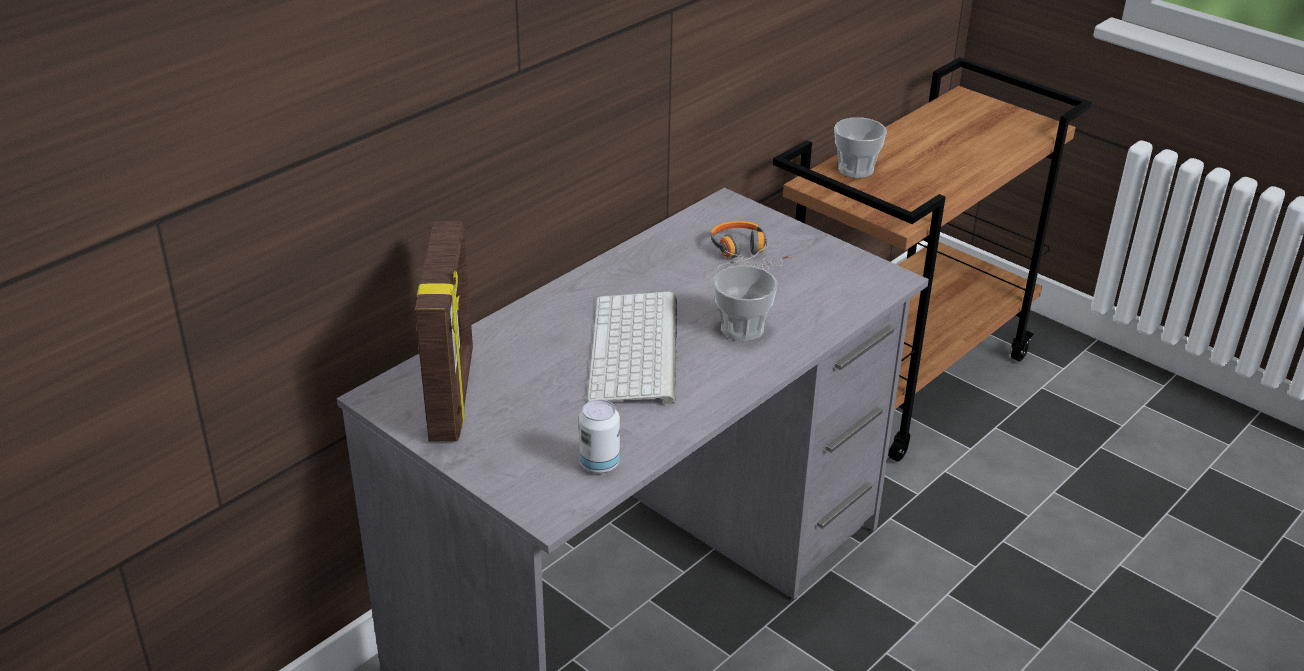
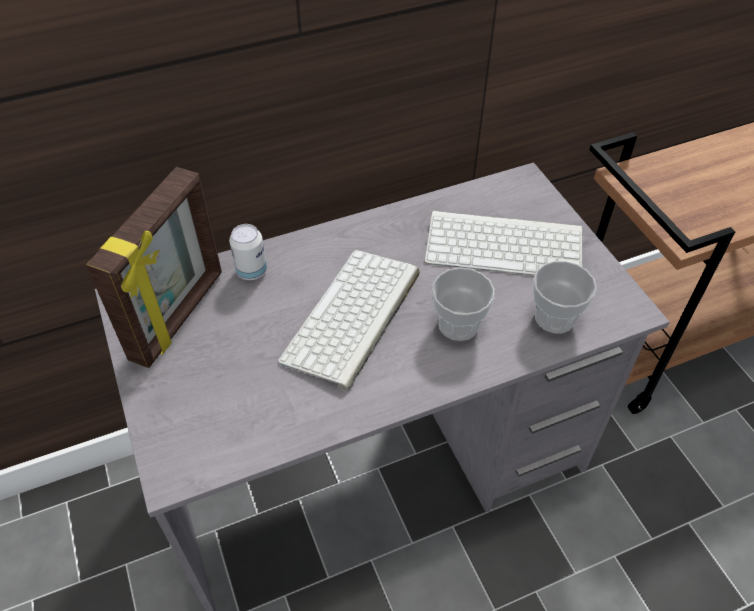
camera: 25 degrees right, 15 degrees up
can [579,399,620,473] -> can moved to [229,224,267,280]
headphones [710,221,792,272] -> keyboard [424,210,583,276]
cup [834,117,887,178] -> cup moved to [533,261,597,333]

